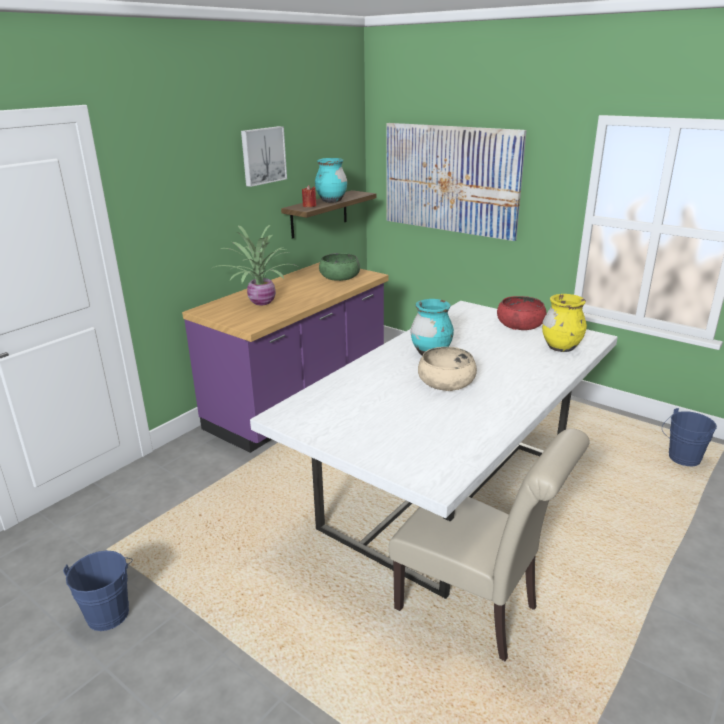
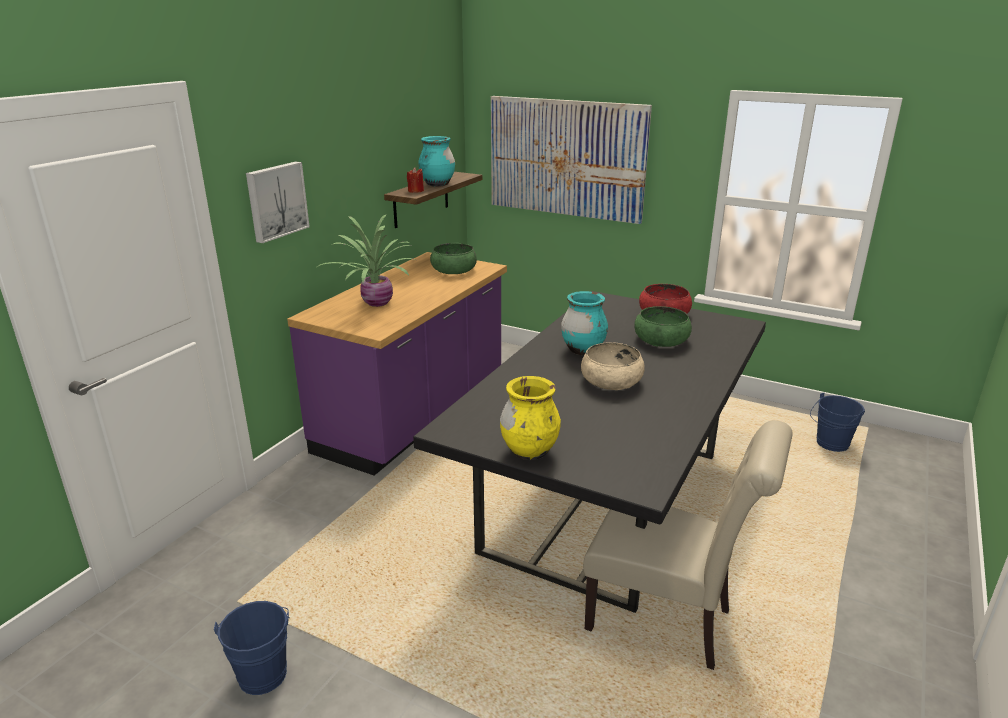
camera: 10 degrees left, 0 degrees up
picture [241,126,287,187] -> picture moved to [246,162,310,243]
white dining table [250,301,618,599] -> black dining table [413,291,766,613]
yellow vase [542,294,587,352] -> yellow vase moved to [500,376,561,460]
none -> green bowl [634,306,692,347]

